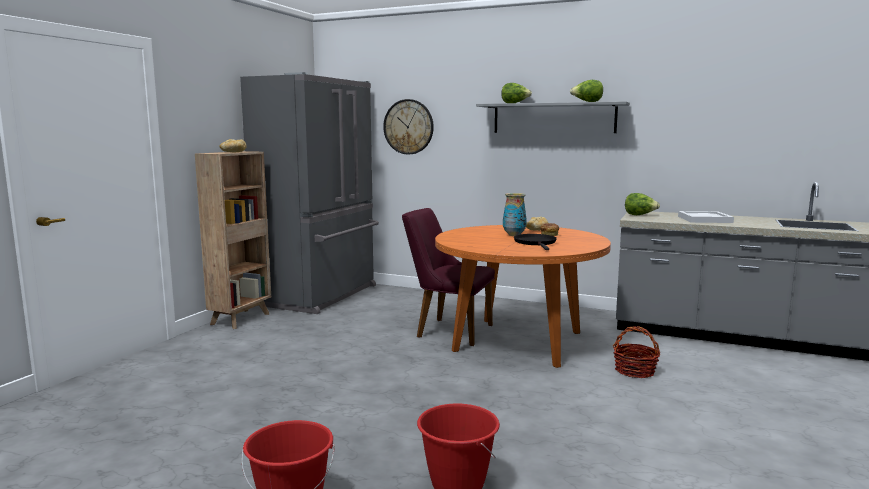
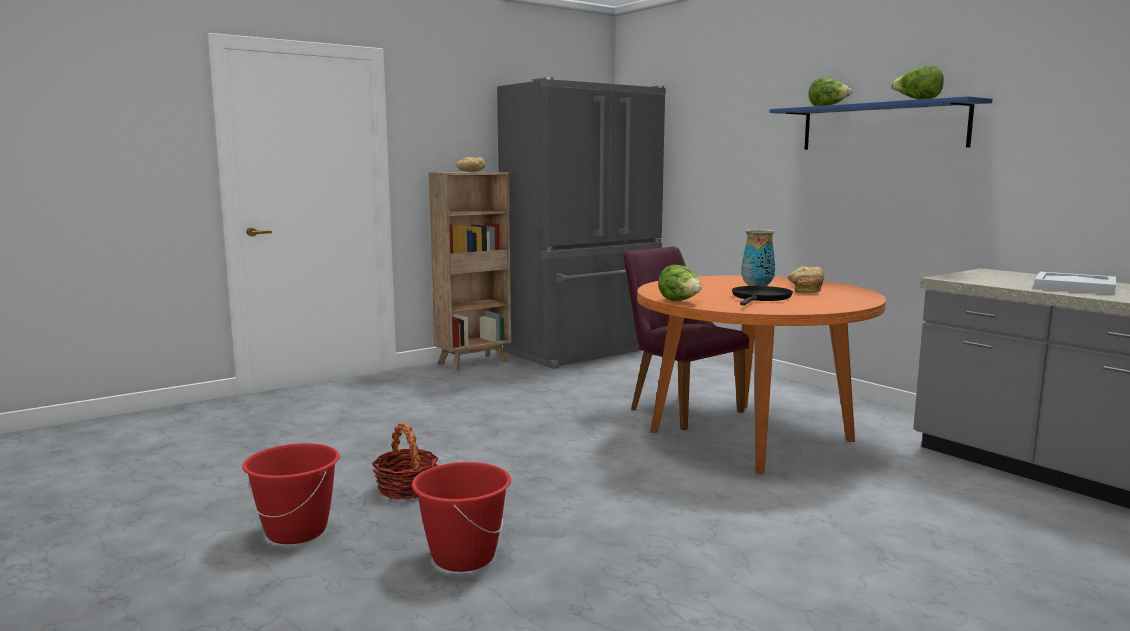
camera: 30 degrees right, 0 degrees up
wall clock [383,99,434,155] -> none
grey shelf [476,101,630,133] -> blue shelf [769,96,992,150]
basket [613,326,660,378] -> basket moved to [372,423,438,499]
lettuce [625,193,660,215] -> lettuce moved to [658,265,702,301]

